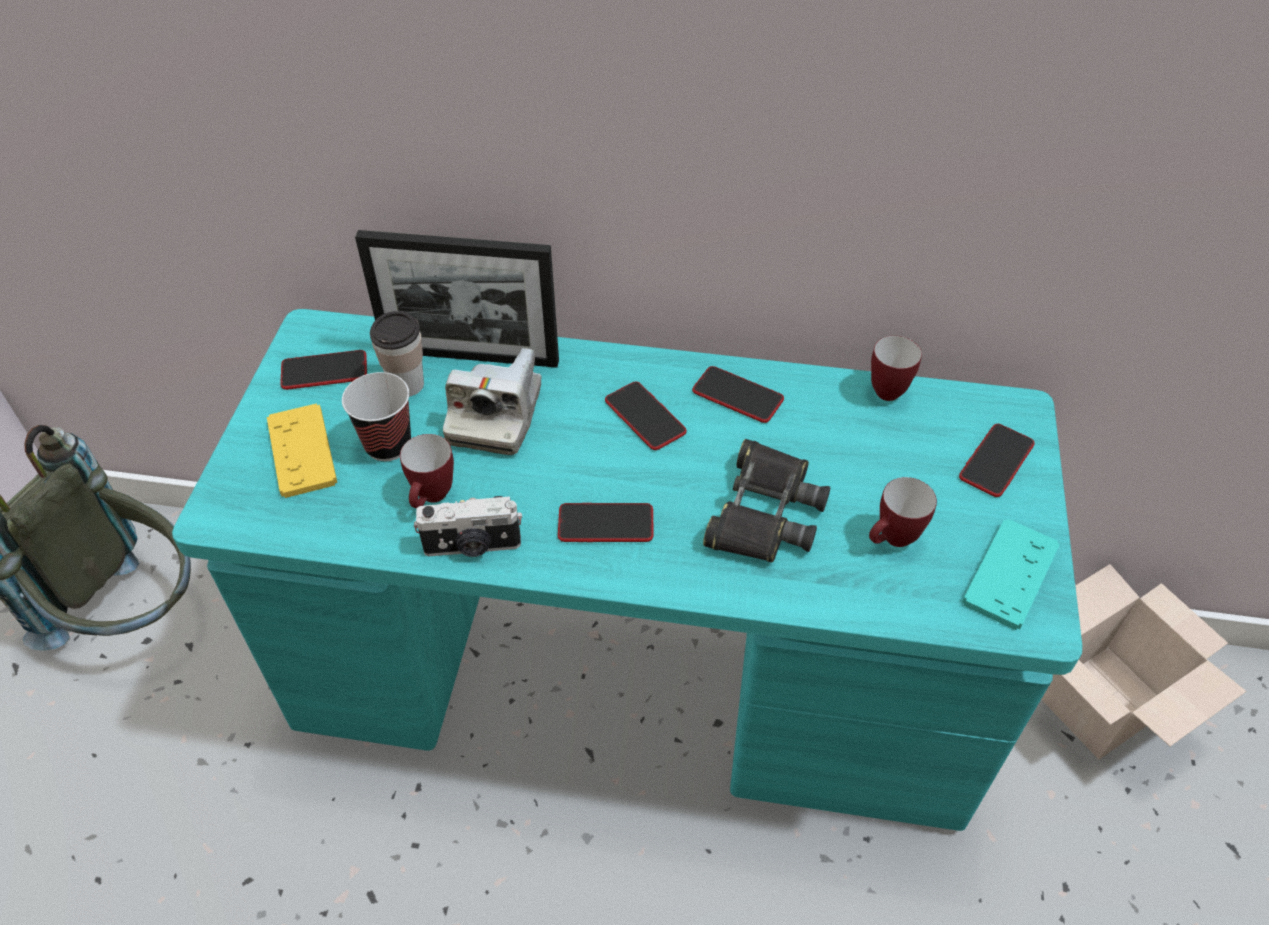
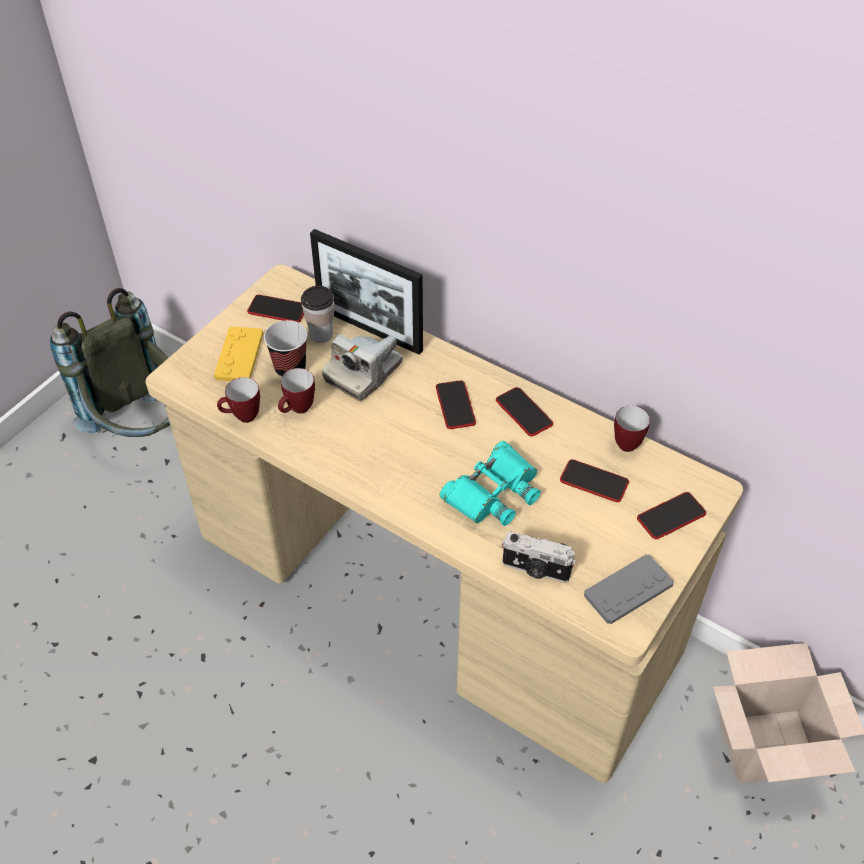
camera: 25 degrees right, 0 degrees up
turquoise desk [172,309,1082,831] -> beige desk [145,264,743,783]
camera [414,496,522,557] -> camera moved to [502,532,576,583]
phone [558,503,654,542] -> phone moved to [560,459,629,502]
black binoculars [703,439,830,562] -> turquoise binoculars [440,441,541,526]
mug [869,477,937,547] -> mug moved to [217,377,260,423]
turquoise game controller [962,519,1060,630] -> grey game controller [584,554,674,624]

